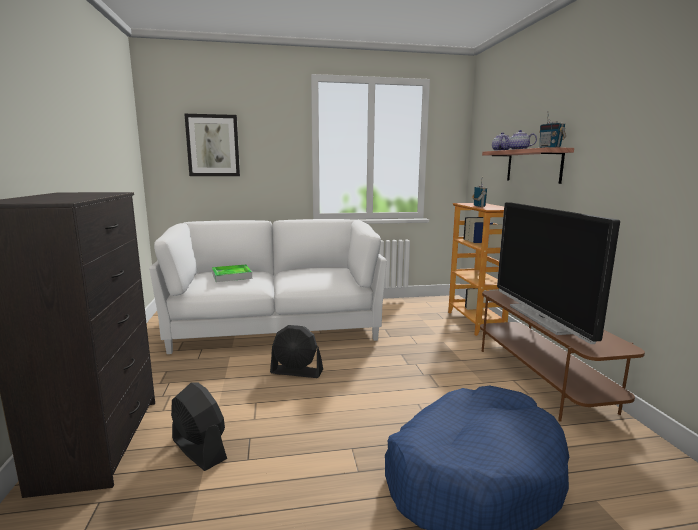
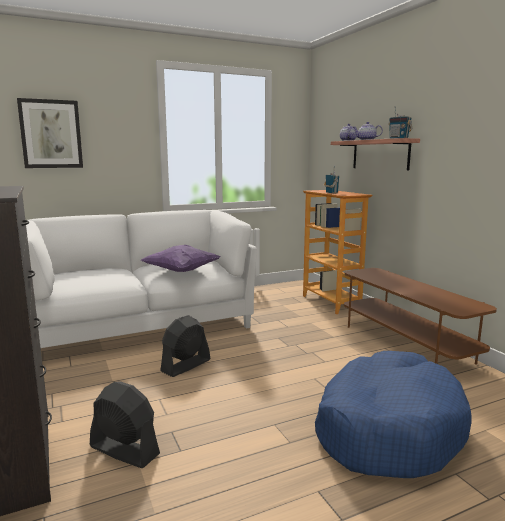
camera: 15 degrees left, 0 degrees up
tray [212,265,252,282] -> none
black fan [270,325,323,378] -> black fan turned 135 degrees clockwise [160,315,210,377]
television [497,202,620,344] -> none
none -> purple pillow [141,245,220,272]

